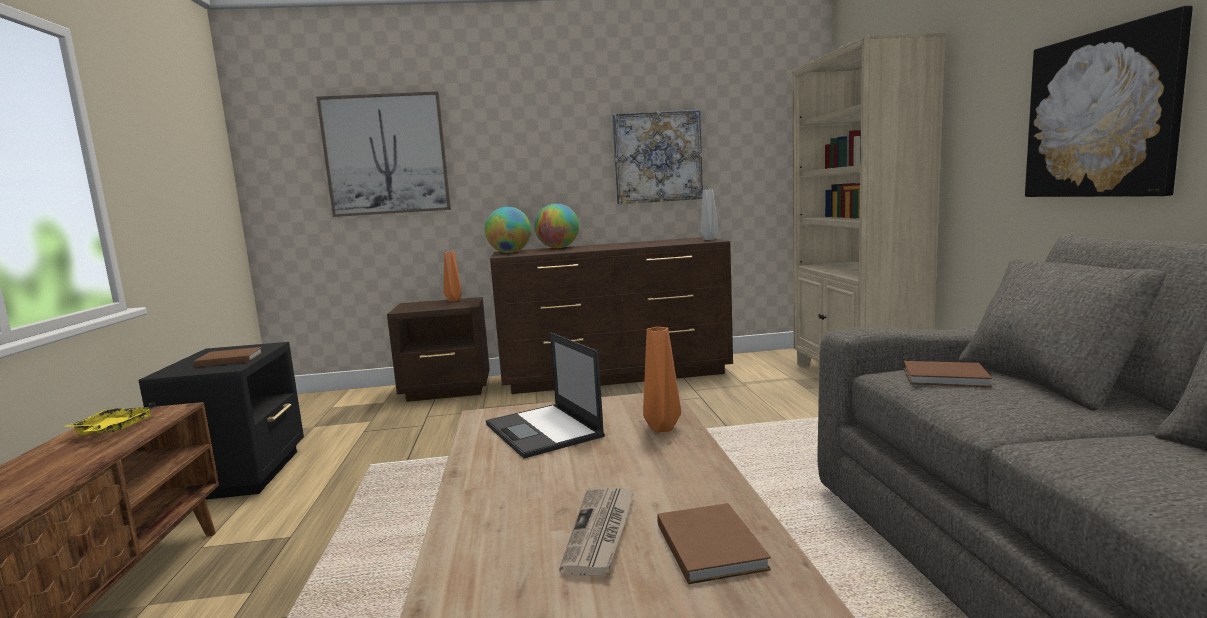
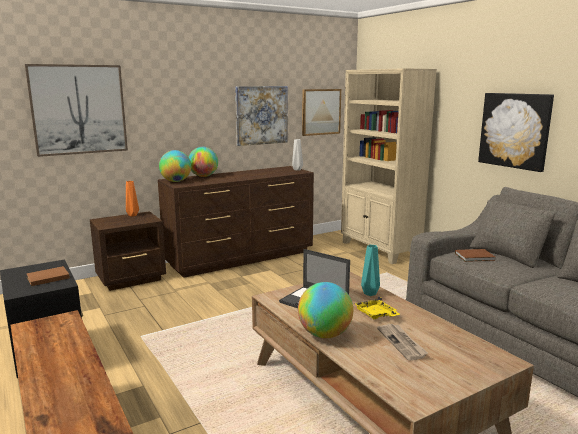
camera: 25 degrees left, 5 degrees up
yellow tray [64,402,155,435] -> yellow tray moved to [355,296,400,319]
orange vase [643,327,681,432] -> turquoise vase [361,245,380,296]
brown book [657,503,771,584] -> none
none -> globe [298,282,353,338]
none -> picture [302,89,341,136]

